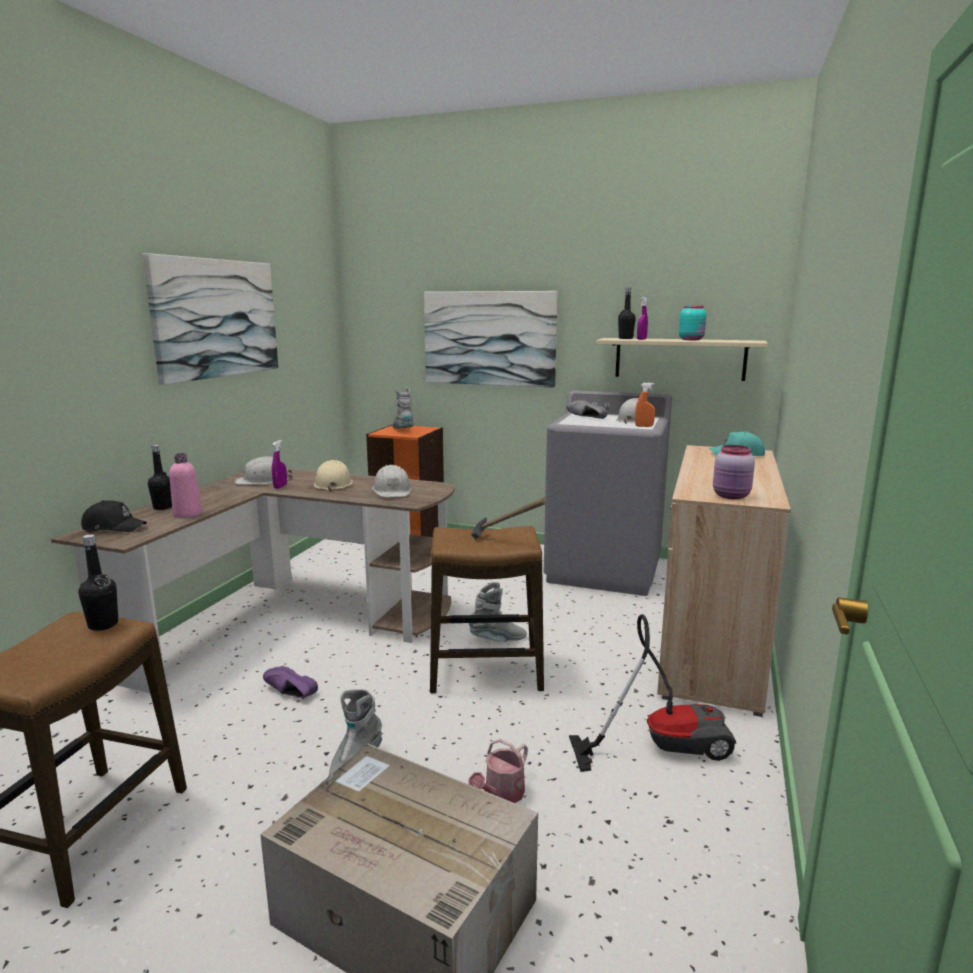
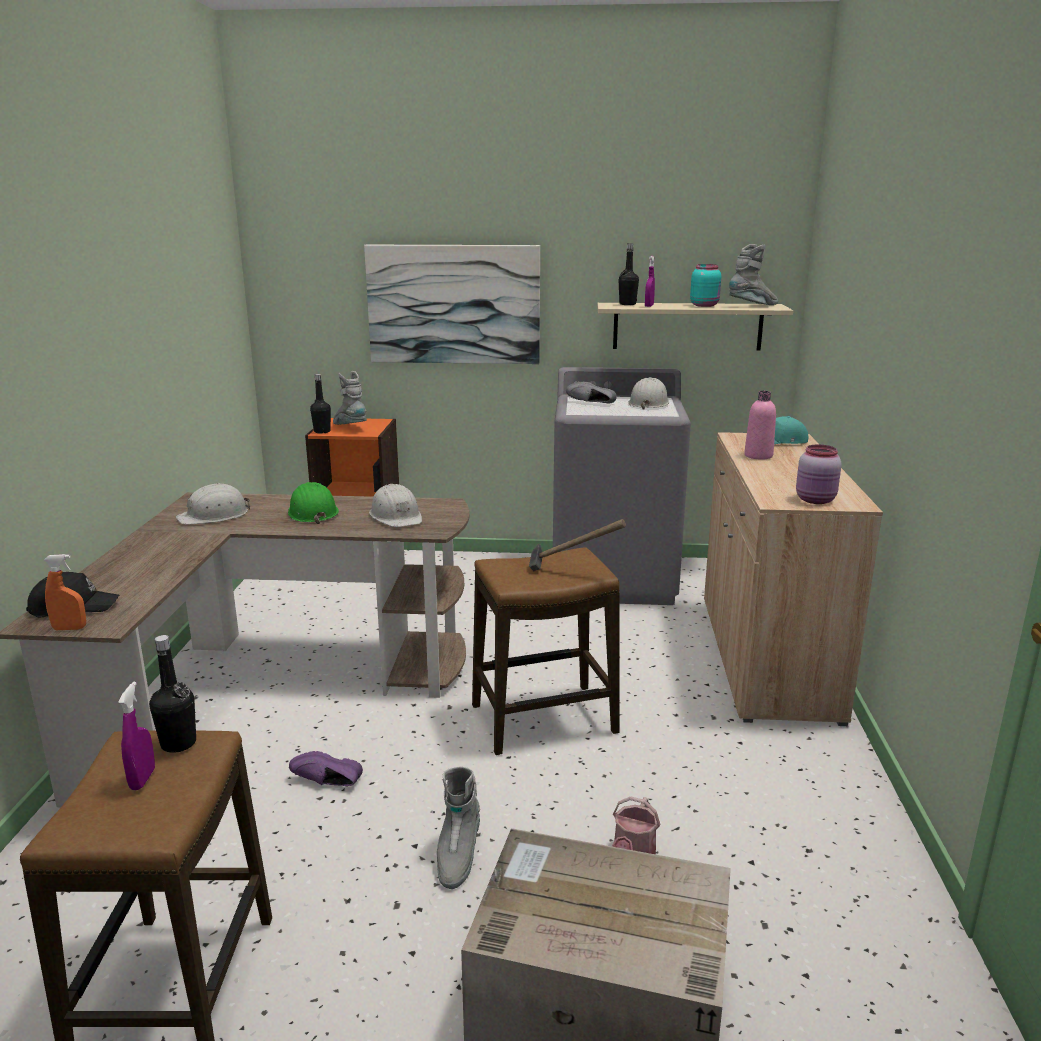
camera: 15 degrees left, 5 degrees up
picture [142,253,279,385] -> none
black bottle [148,445,172,510] -> black bottle moved to [310,374,331,433]
pink bottle [169,453,202,518] -> pink bottle moved to [744,391,776,460]
purple spray bottle [272,440,287,489] -> purple spray bottle moved to [118,682,155,790]
beige hard hat [314,460,353,491] -> green hard hat [288,482,339,524]
grey boot [469,582,527,642] -> grey boot moved to [729,244,778,305]
vacuum cleaner [569,614,736,772] -> none
orange spray bottle [635,383,655,427] -> orange spray bottle moved to [43,554,86,630]

